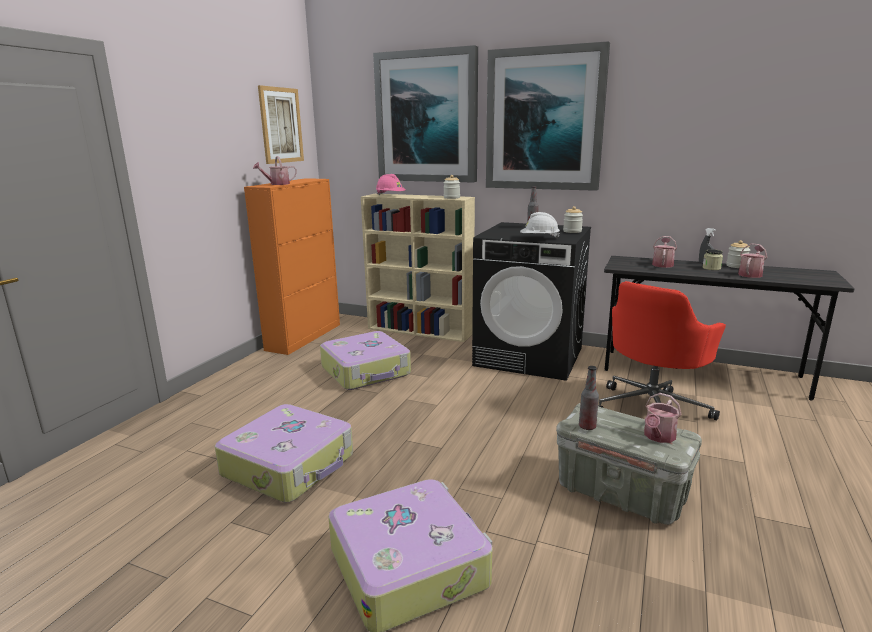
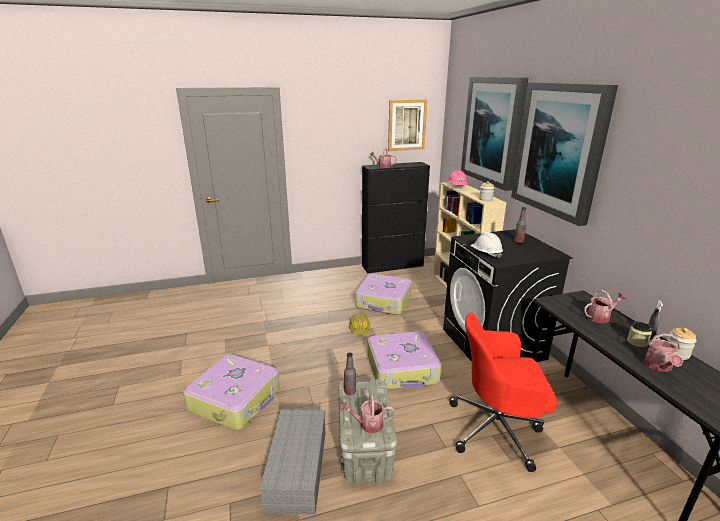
camera: 50 degrees right, 5 degrees up
suitcase [215,404,353,502] -> suitcase moved to [367,331,442,390]
orange cabinet [244,178,340,355] -> black cabinet [362,162,430,273]
jar [563,206,583,233] -> none
watering can [738,243,767,278] -> watering can turned 105 degrees clockwise [644,333,684,372]
none -> grey storage box [259,410,325,515]
none -> hard hat [349,313,370,335]

